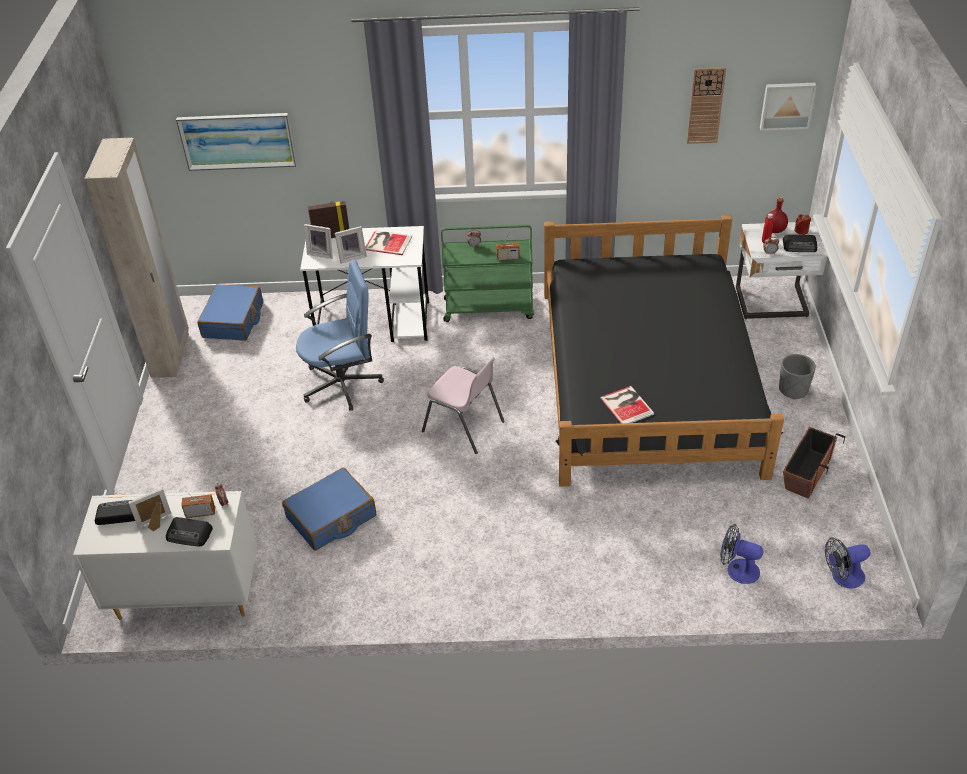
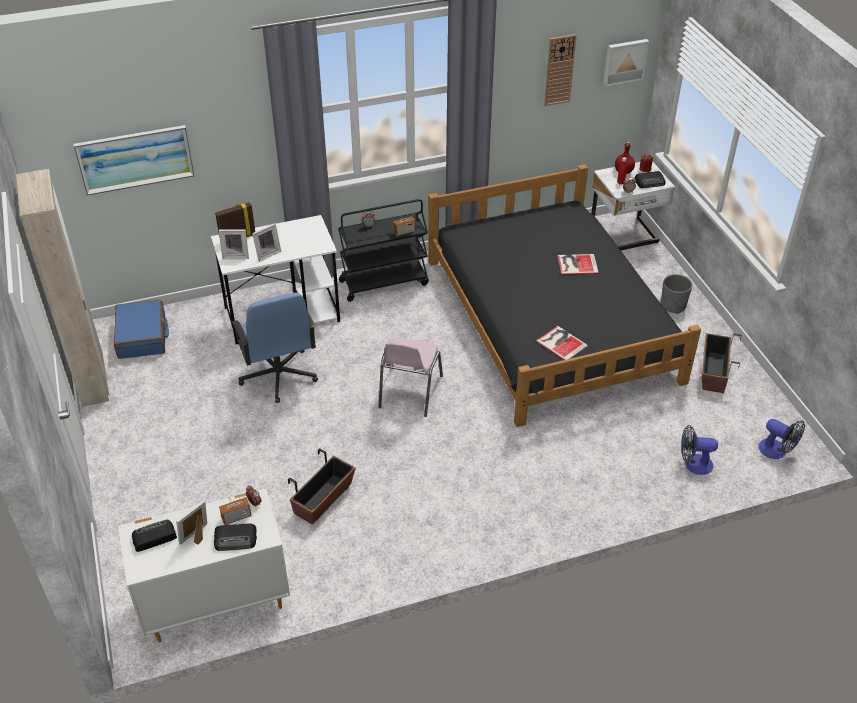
camera: 20 degrees left, 0 degrees up
blue suitcase [282,468,376,551] -> planter [288,448,356,524]
blue office chair [296,260,384,411] -> blue office chair turned 105 degrees clockwise [232,292,318,403]
book [365,231,412,255] -> book moved to [558,254,599,275]
pink chair [422,357,505,454] -> pink chair turned 90 degrees clockwise [379,337,443,417]
green cart [441,225,534,322] -> black cart [338,199,429,302]
fan [825,537,870,589] -> fan turned 105 degrees counterclockwise [758,419,805,459]

